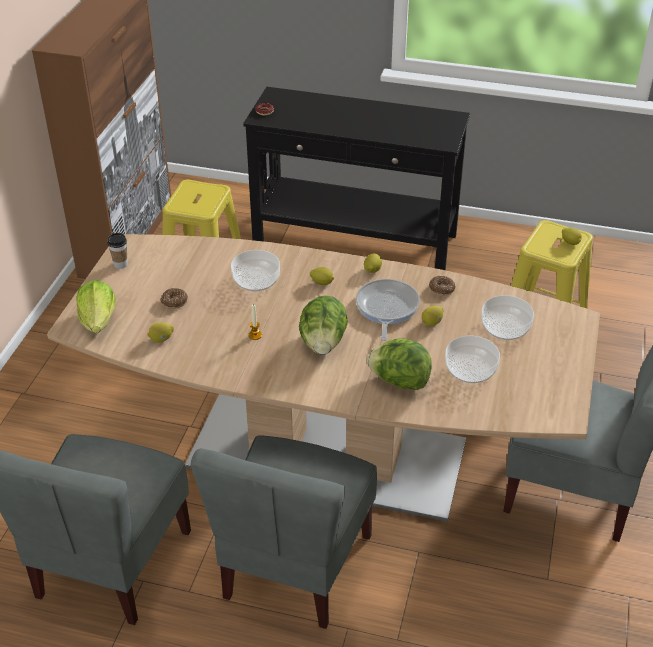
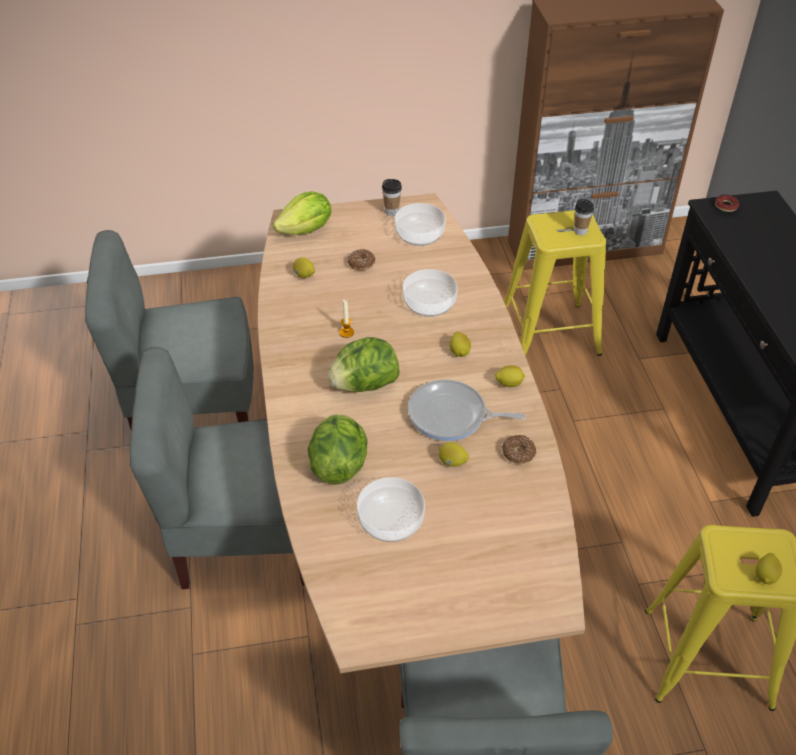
camera: 65 degrees right, 5 degrees up
frying pan [356,279,420,341] -> frying pan turned 150 degrees counterclockwise [408,380,526,441]
bowl [481,295,534,340] -> bowl moved to [395,203,446,246]
none -> cup [574,199,594,235]

